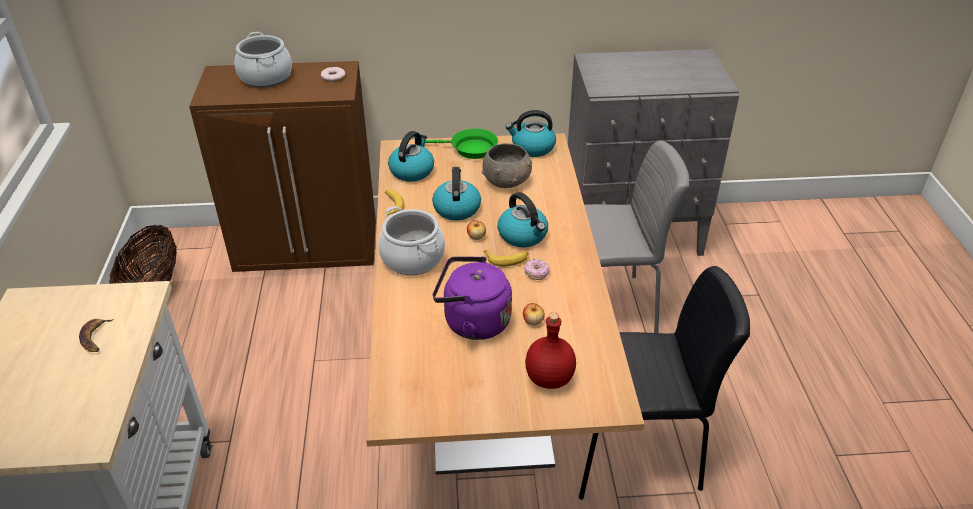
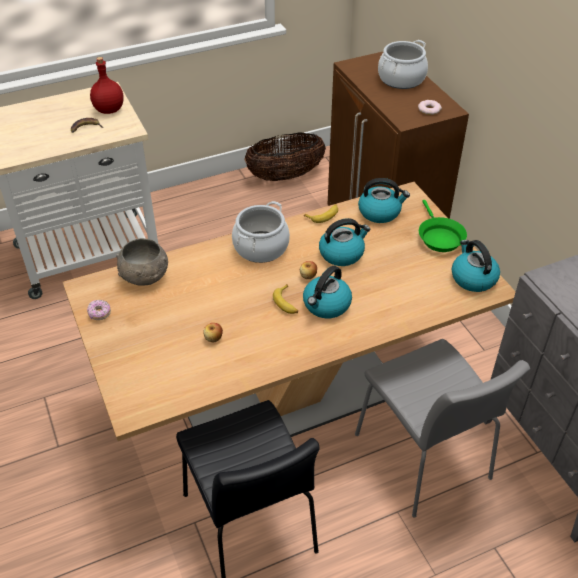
camera: 70 degrees right, 5 degrees up
purple kettle [433,256,512,340] -> none
grey bowl [482,143,532,188] -> grey bowl moved to [116,238,168,286]
donut [524,259,550,280] -> donut moved to [87,300,111,320]
red bottle [525,313,576,389] -> red bottle moved to [90,57,124,114]

